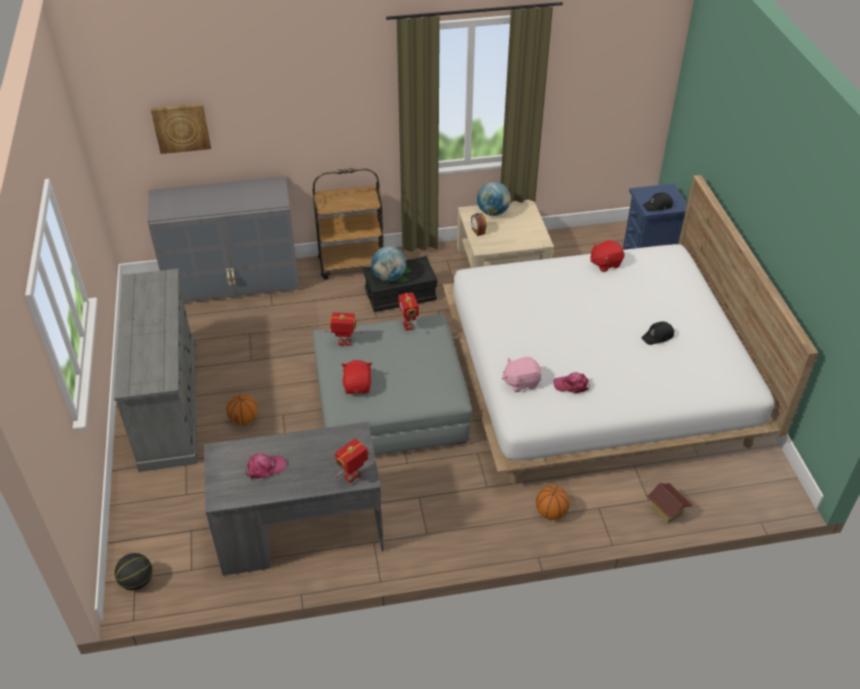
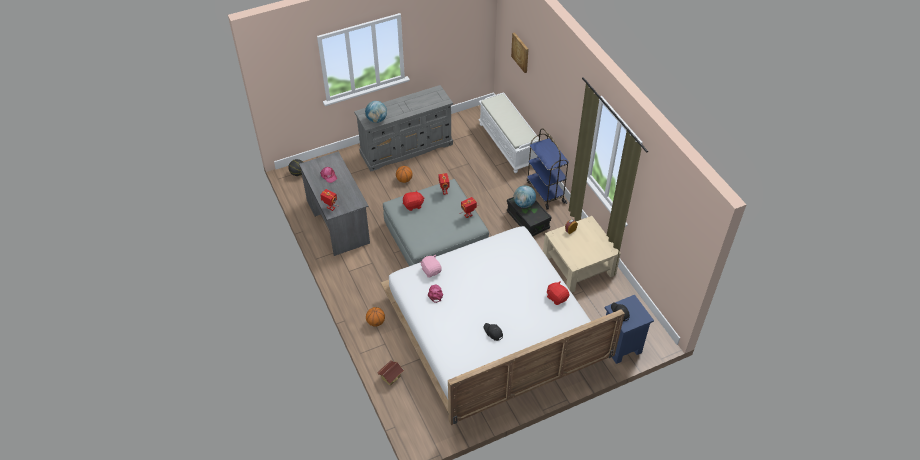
camera: 75 degrees right, 5 degrees up
grey cabinet [147,176,300,303] -> white bench [478,92,539,173]
brown cart [313,168,384,280] -> blue cart [527,128,569,210]
globe [477,182,511,216] -> globe moved to [365,101,387,123]

